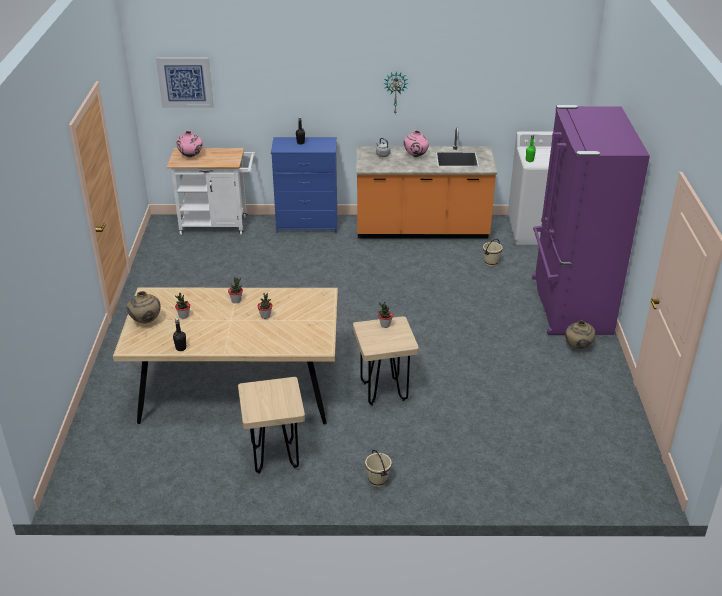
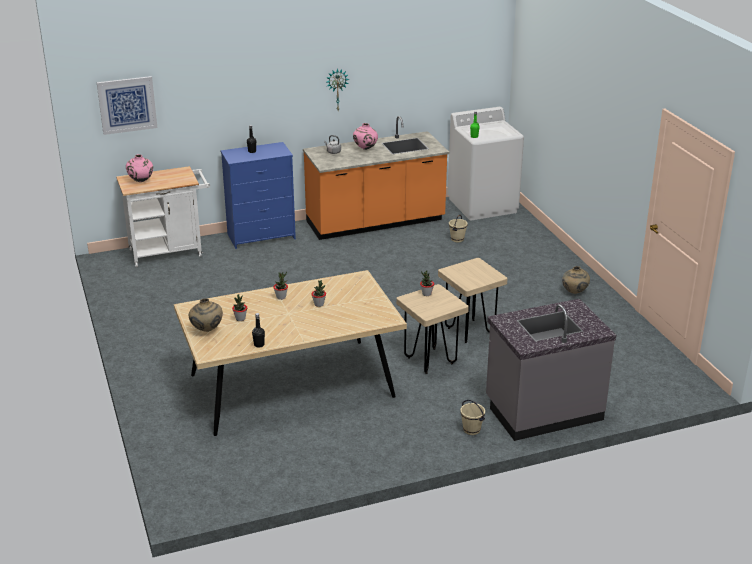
camera: 20 degrees left, 5 degrees down
beige stool [238,377,305,473] -> beige stool moved to [438,258,507,343]
purple fridge [532,105,650,335] -> none
none -> grey counter [486,299,616,441]

